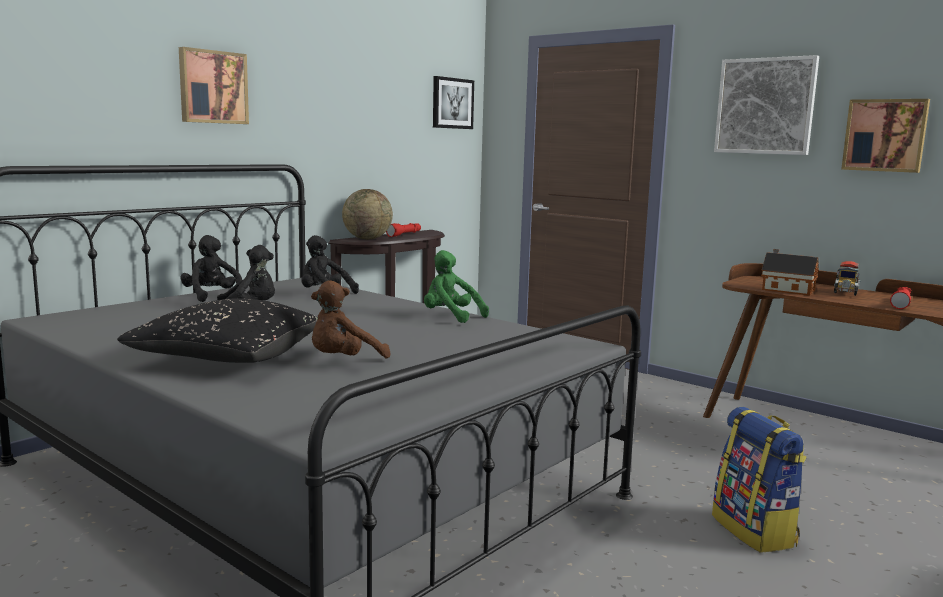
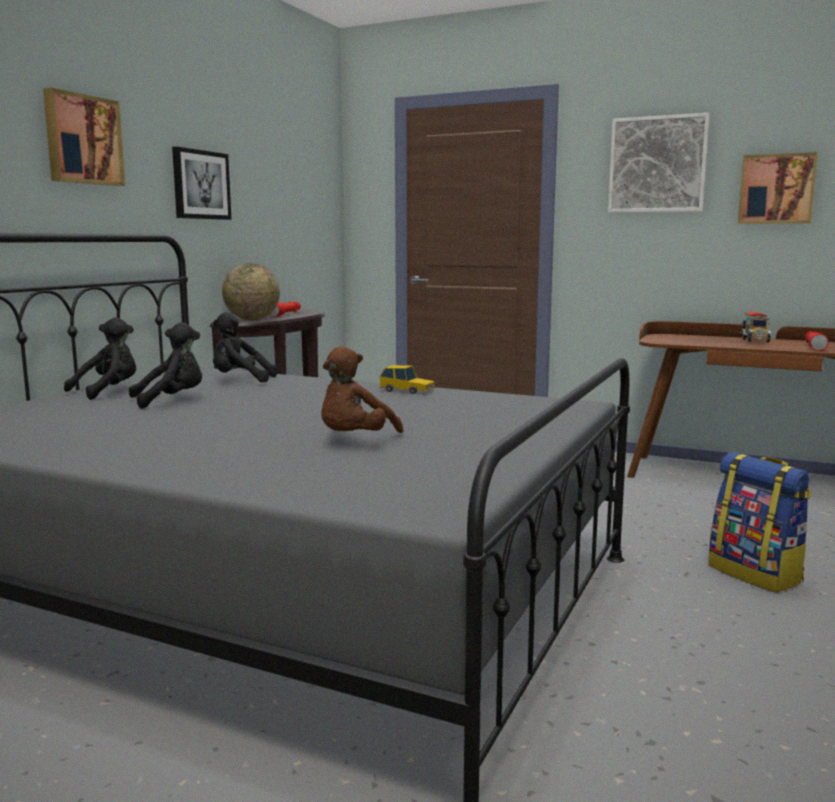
camera: 15 degrees left, 0 degrees up
black pillow [117,298,317,363] -> none
black plush toy [180,235,242,302] -> black plush toy turned 90 degrees clockwise [64,317,136,400]
green plush toy [424,250,489,323] -> toy car [379,365,436,394]
picture [433,76,474,129] -> picture moved to [172,147,231,220]
toy house [761,249,819,296] -> none

